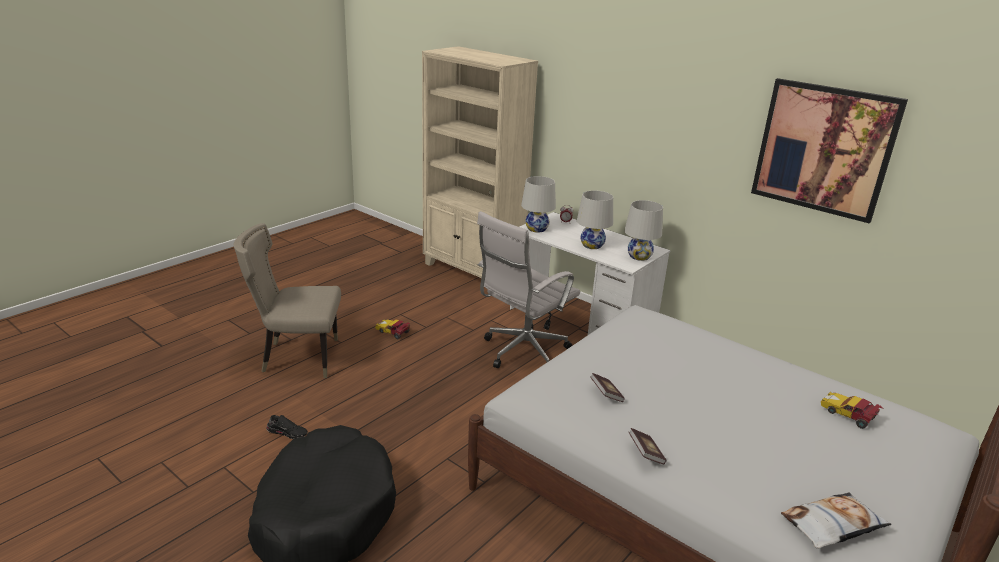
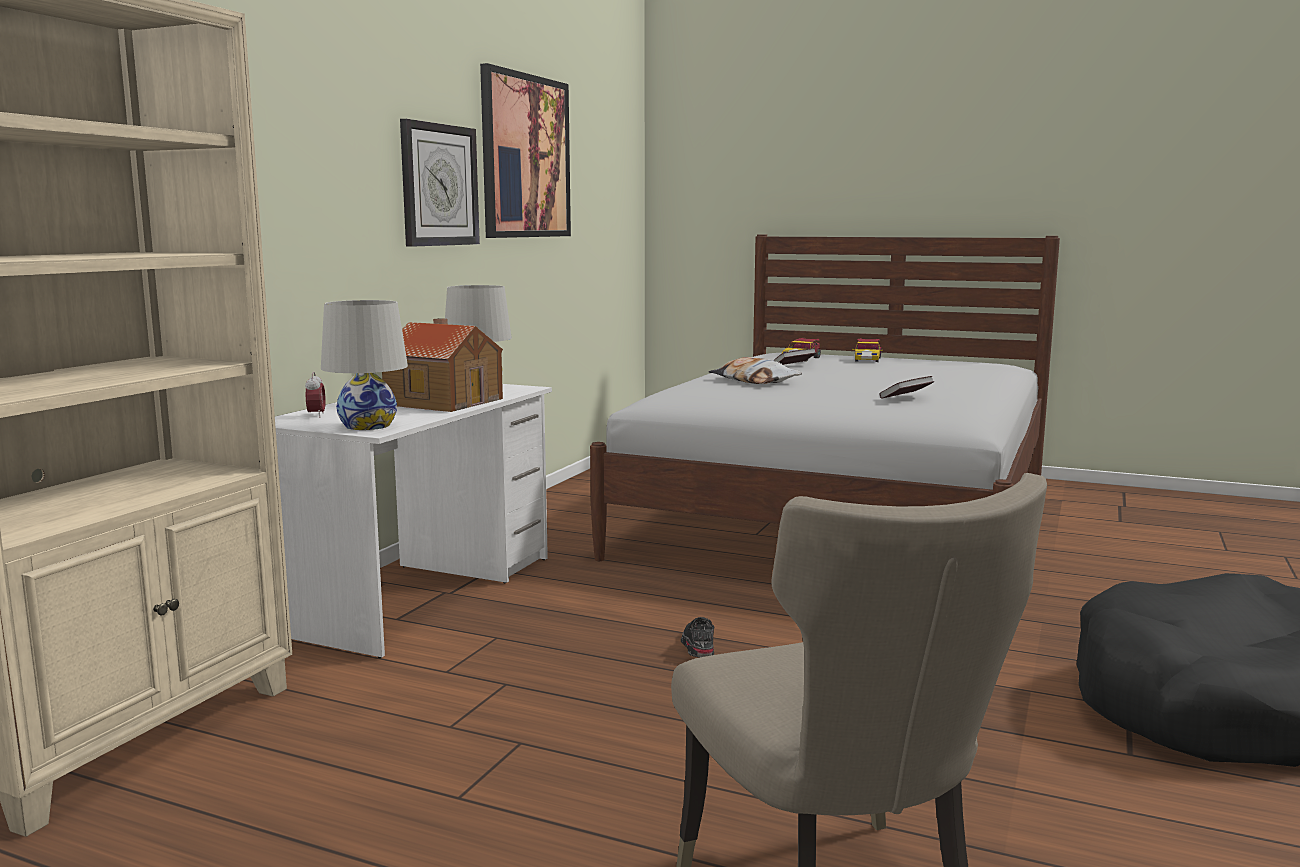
camera: 105 degrees left, 15 degrees down
black shoe [266,415,308,439] -> black shoe moved to [681,617,714,657]
toy car [375,319,410,339] -> toy car moved to [852,338,883,362]
white office chair [477,211,580,368] -> none
white table lamp [577,191,613,249] -> toy house [382,318,503,412]
book [629,428,666,464] -> book moved to [773,348,816,365]
pillow [781,493,892,548] -> pillow moved to [709,357,802,384]
none -> wall clock [400,119,480,247]

